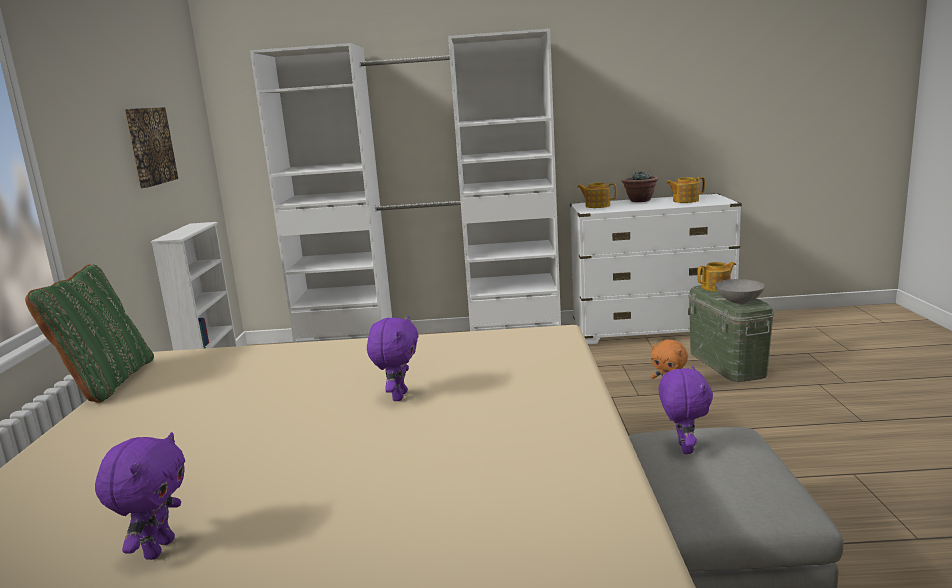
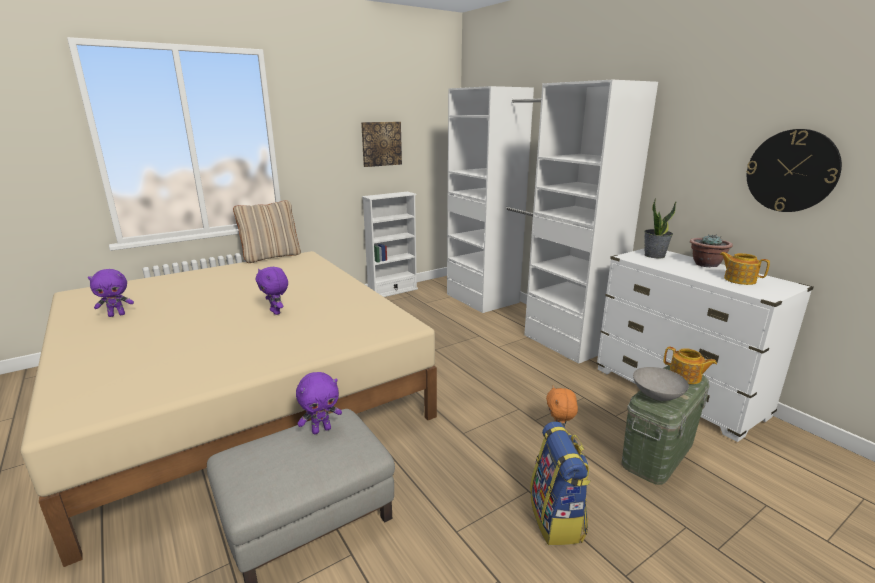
camera: 55 degrees right, 5 degrees up
green pillow [25,264,154,403] -> beige pillow [233,200,301,263]
purple plush toy [367,316,419,401] -> purple plush toy turned 75 degrees clockwise [256,267,288,315]
teapot [577,183,617,208] -> potted plant [644,198,677,259]
none -> backpack [530,422,591,545]
none -> wall clock [746,129,842,212]

